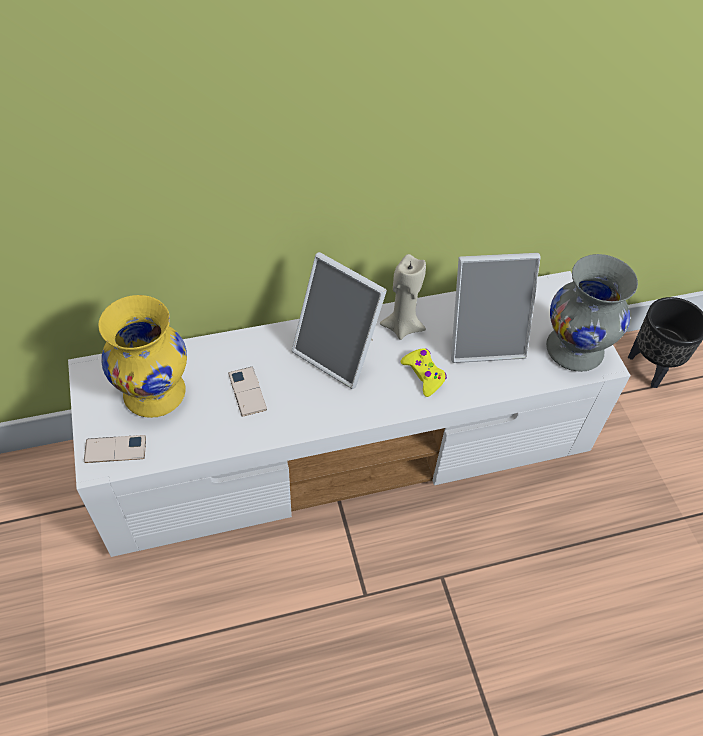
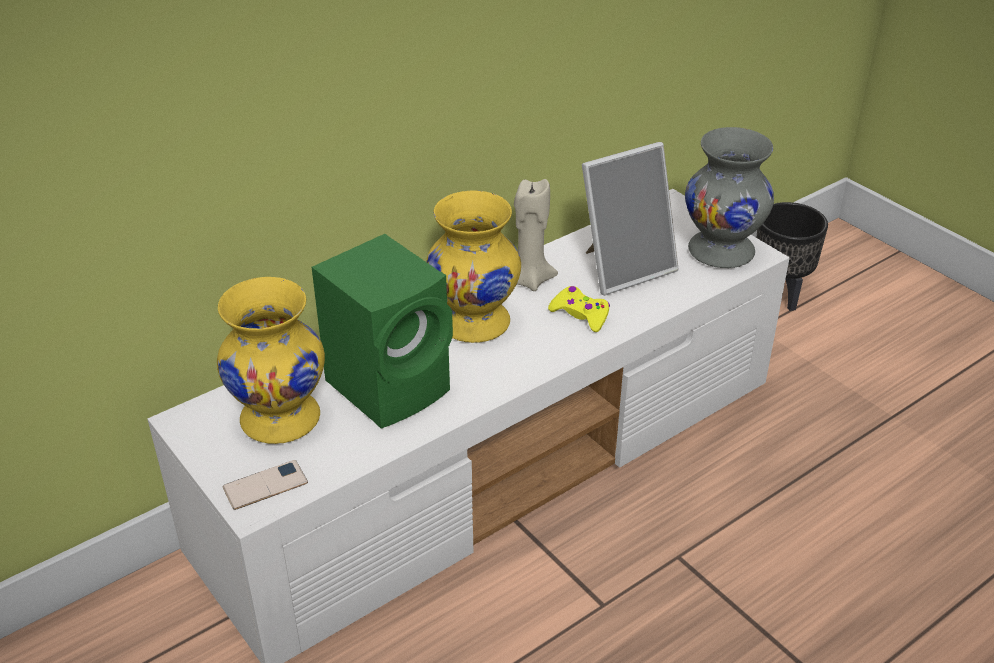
camera: 20 degrees left, 15 degrees down
phone [229,367,267,417] -> green speaker [312,234,453,429]
picture frame [292,252,387,389] -> yellow vase [426,191,521,343]

